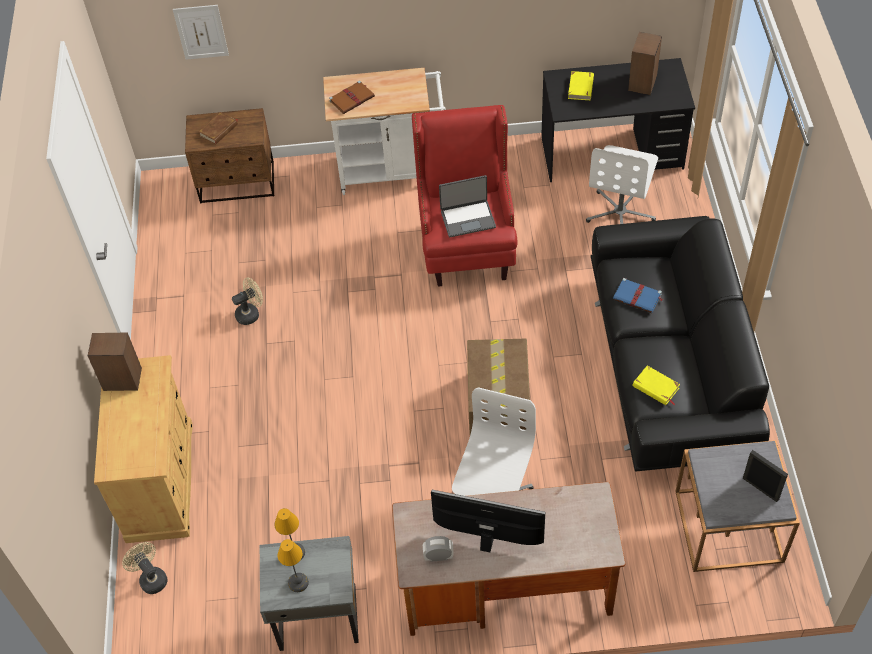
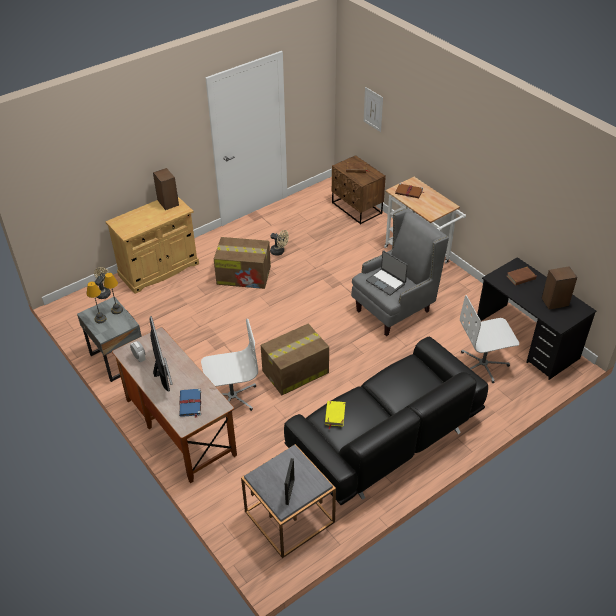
camera: 55 degrees right, 10 degrees down
red armchair [412,105,517,287] -> grey armchair [351,208,449,336]
yellow book [568,71,594,100] -> brown book [507,267,536,286]
blue book [613,278,663,313] -> blue book moved to [179,389,201,418]
none -> cardboard box [214,237,271,289]

